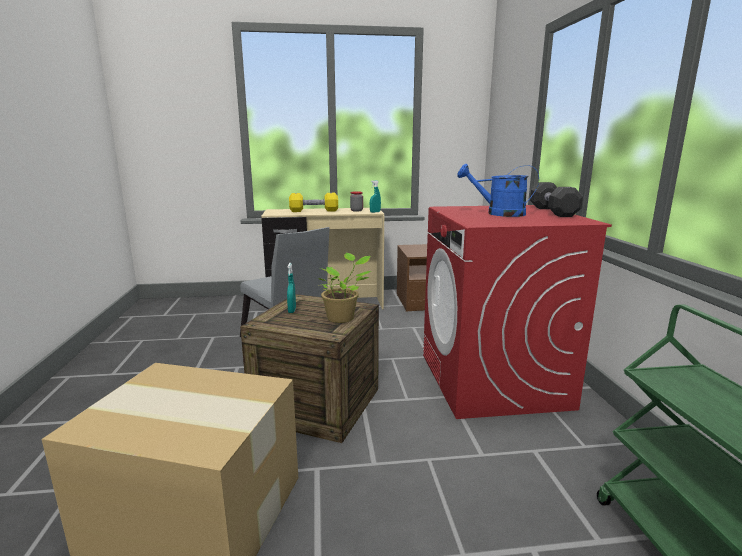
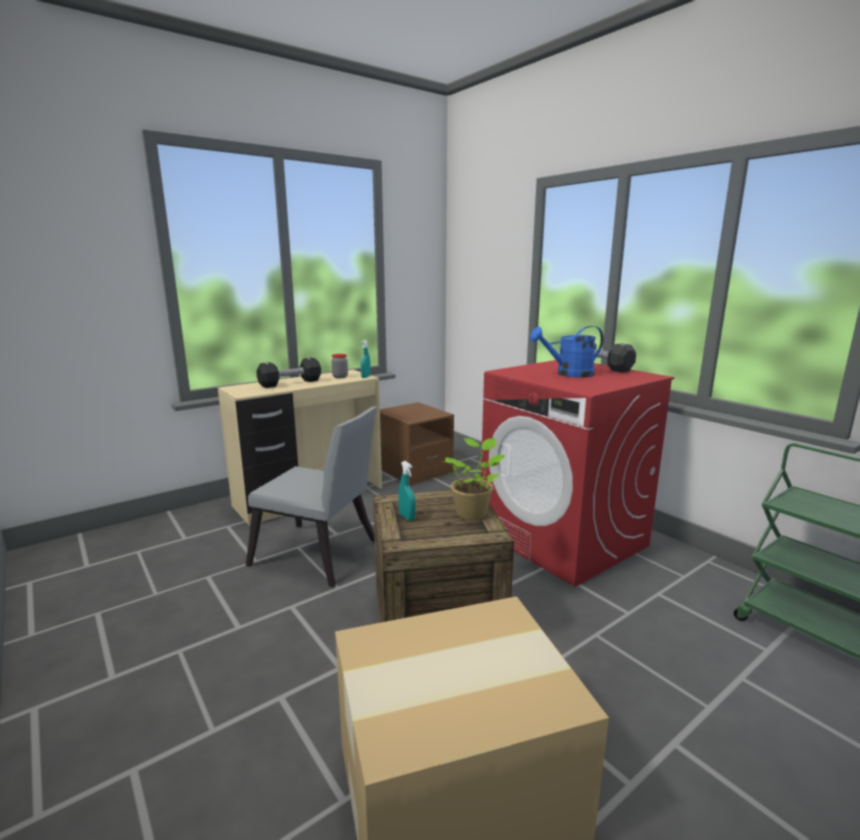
camera: 30 degrees left, 0 degrees up
yellow dumbbell [289,193,338,212] -> black dumbbell [256,358,321,388]

